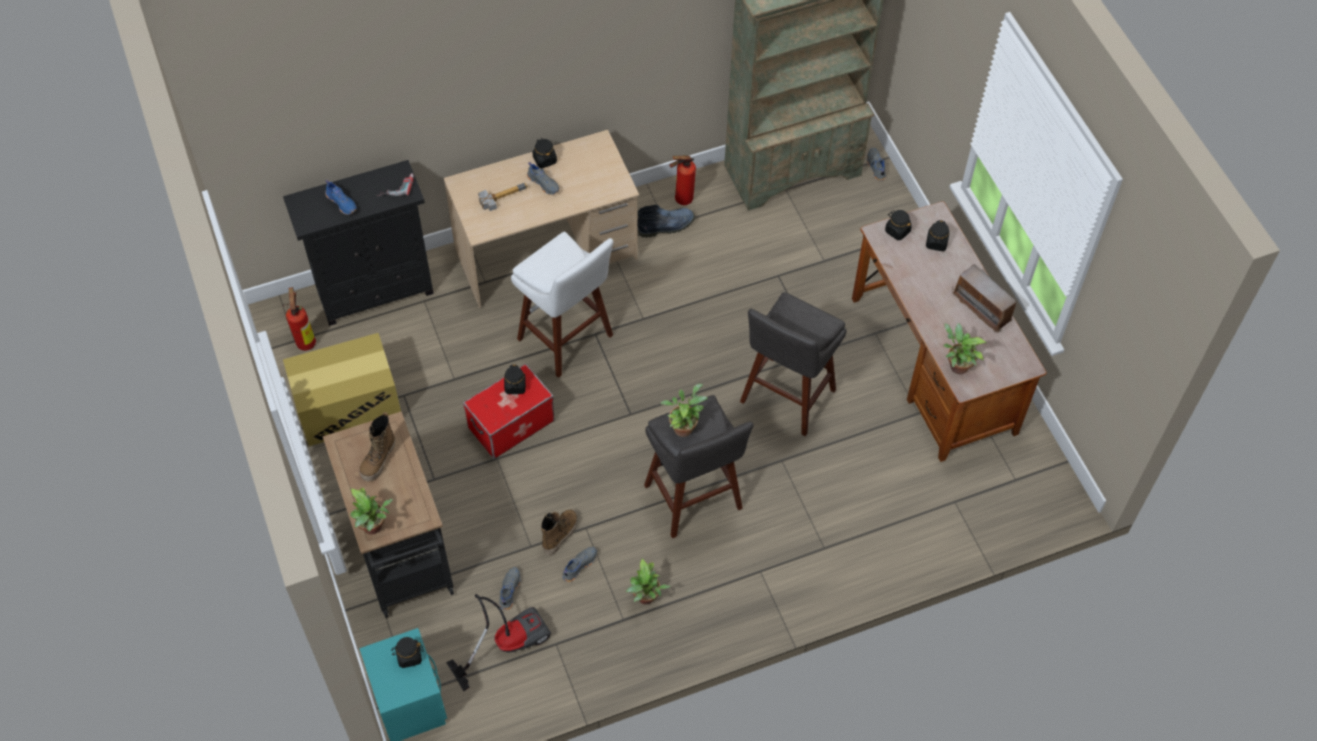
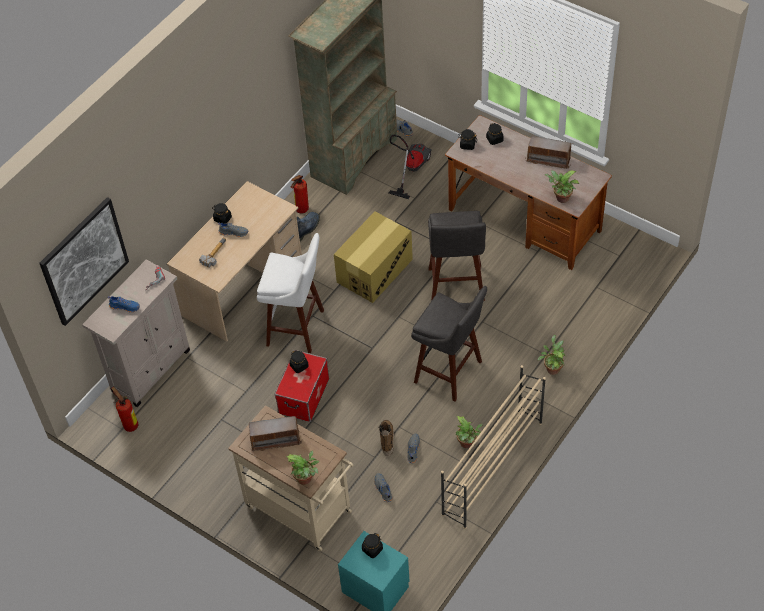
camera: 30 degrees left, 5 degrees down
black cabinet [283,160,434,326] -> beige cabinet [82,259,190,407]
cardboard box [283,333,401,446] -> cardboard box moved to [334,211,413,303]
black cart [323,411,454,618] -> beige cart [228,405,353,552]
boot [359,412,395,482] -> radio [249,416,303,451]
vacuum cleaner [446,594,551,691] -> vacuum cleaner moved to [389,135,432,199]
potted plant [660,384,708,437] -> potted plant moved to [538,335,565,375]
none -> picture [39,197,129,326]
none -> beige shoe rack [441,365,546,529]

